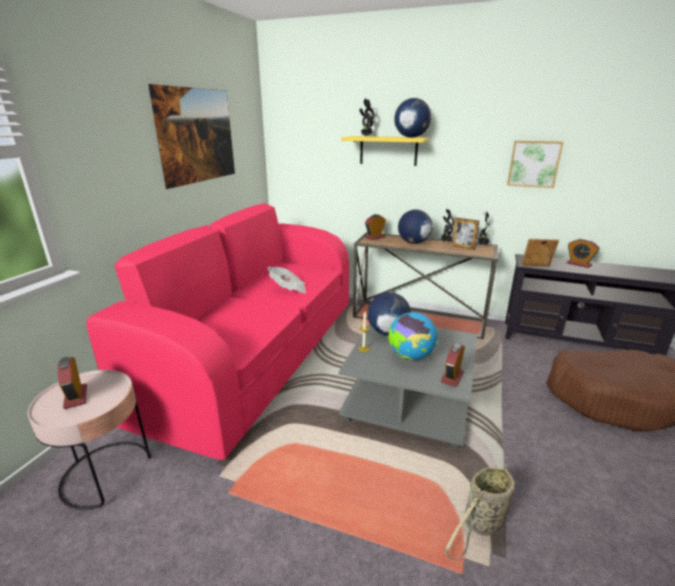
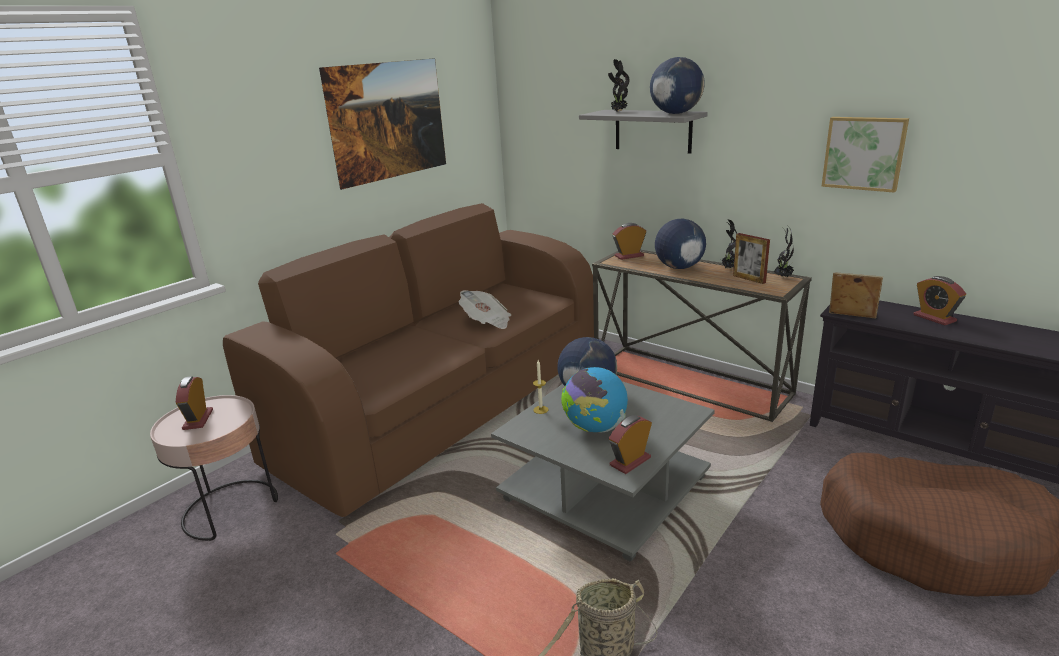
camera: 20 degrees right, 0 degrees up
pink sofa [86,203,349,460] -> brown sofa [223,203,594,517]
yellow shelf [341,136,429,166] -> grey shelf [579,110,708,154]

